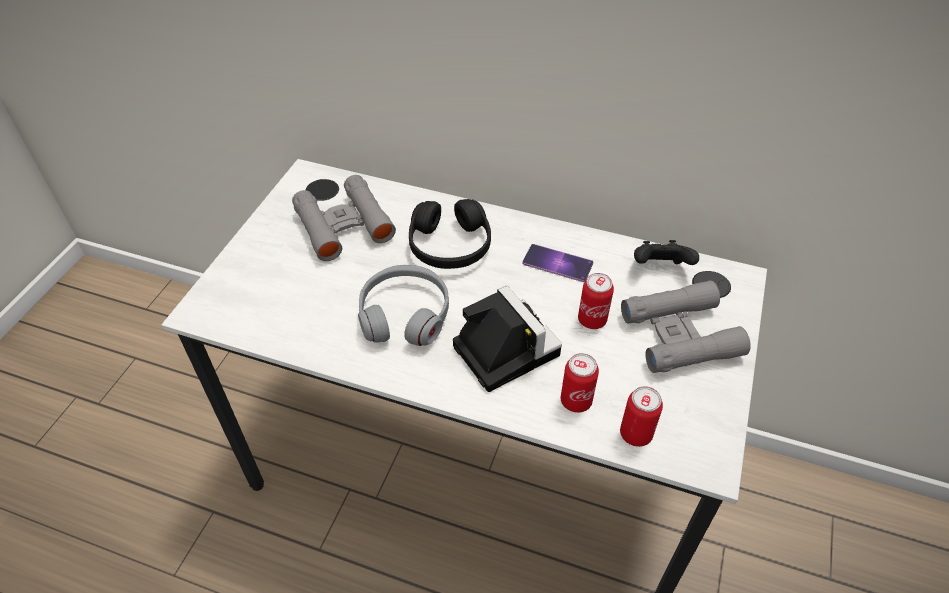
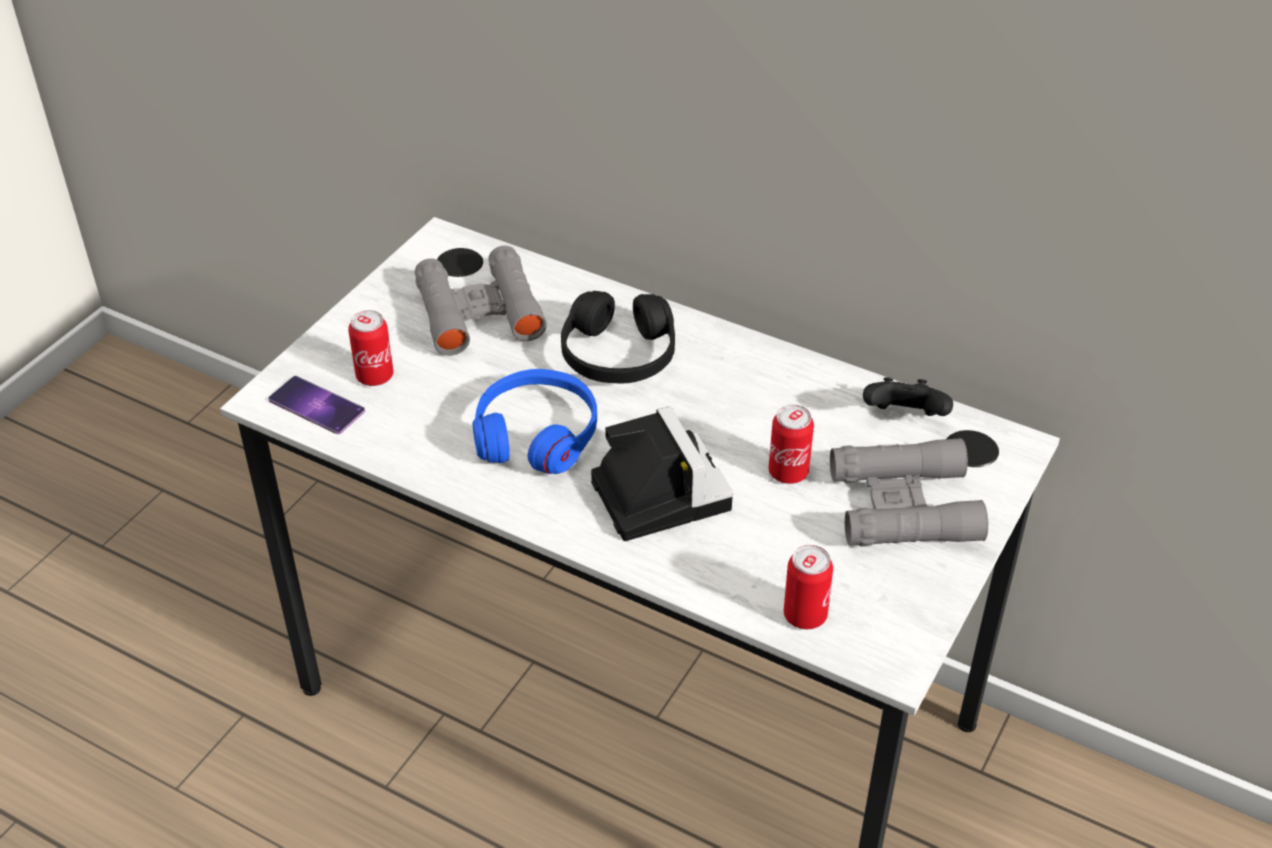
camera: 10 degrees right, 5 degrees down
grey headphones [358,265,449,346] -> blue headphones [472,369,597,474]
phone [522,244,593,282] -> phone moved to [268,376,365,434]
can [561,353,599,413] -> can moved to [348,310,394,386]

